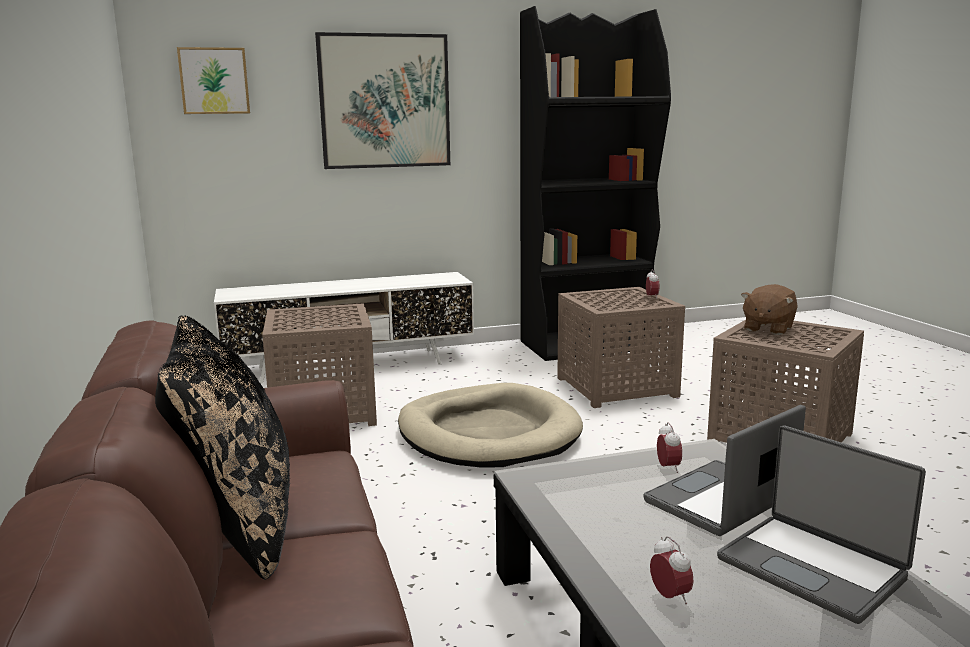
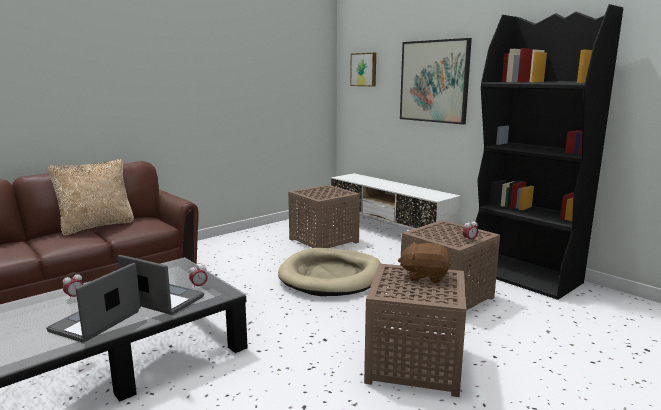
camera: 65 degrees right, 0 degrees up
black pillow [155,315,290,580] -> beige pillow [48,159,134,235]

